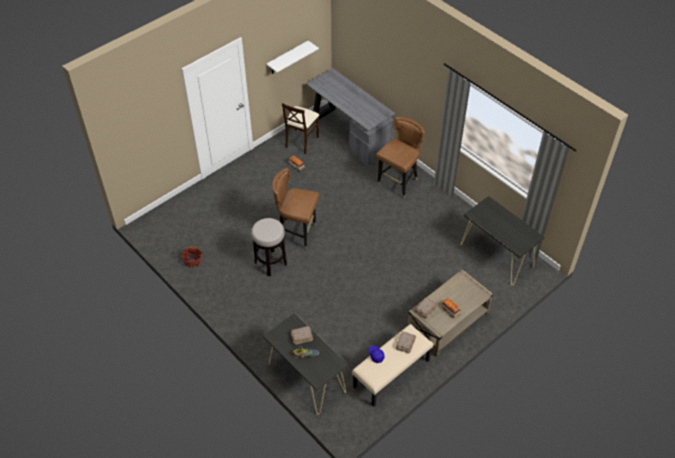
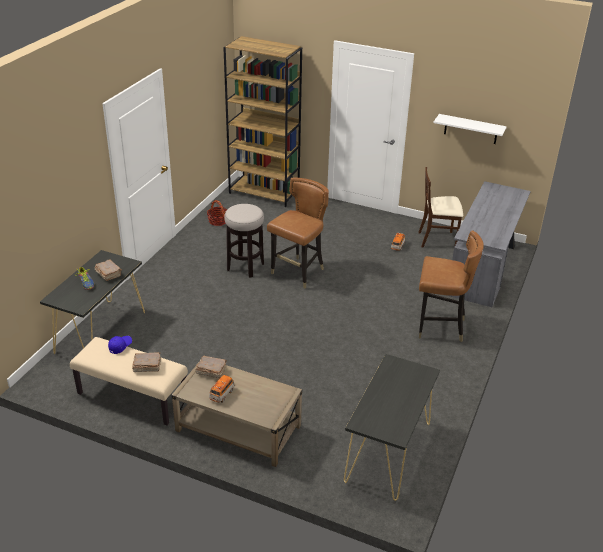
camera: 65 degrees right, 15 degrees down
brown chair [272,168,319,250] -> brown chair turned 45 degrees clockwise [267,178,329,289]
none -> brown bookcase [223,36,302,207]

